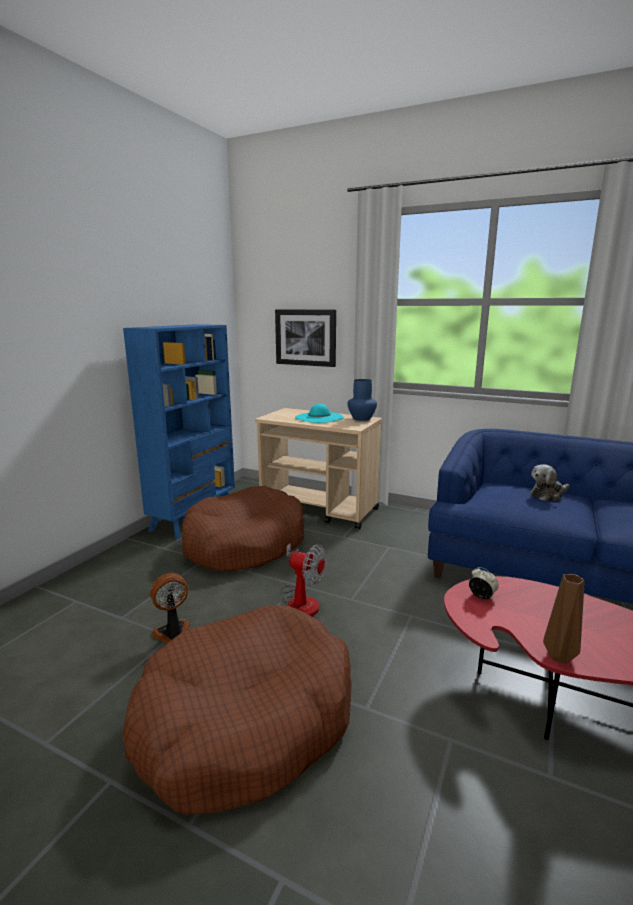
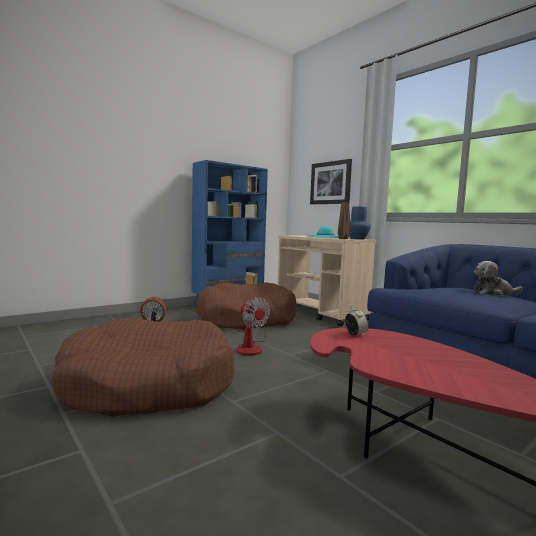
camera: 25 degrees right, 10 degrees down
brown vase [543,574,585,664] -> brown vase moved to [338,202,351,239]

